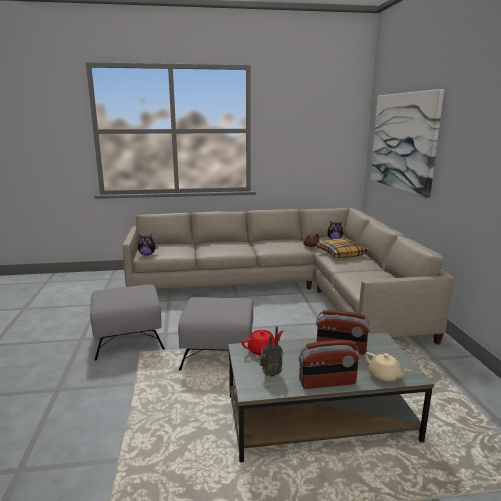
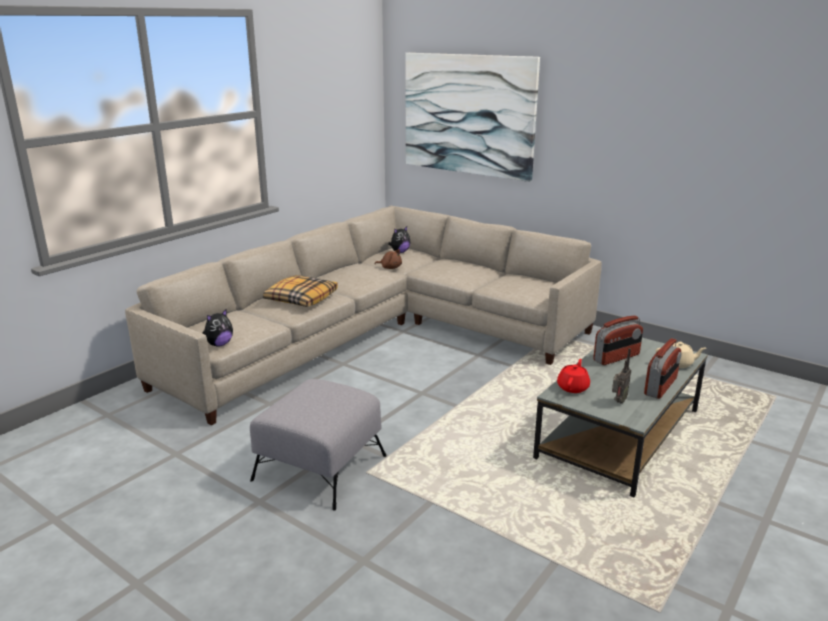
camera: 45 degrees left, 5 degrees up
grey ottoman [178,297,253,371] -> none
pillow [316,238,369,258] -> pillow moved to [263,275,338,307]

